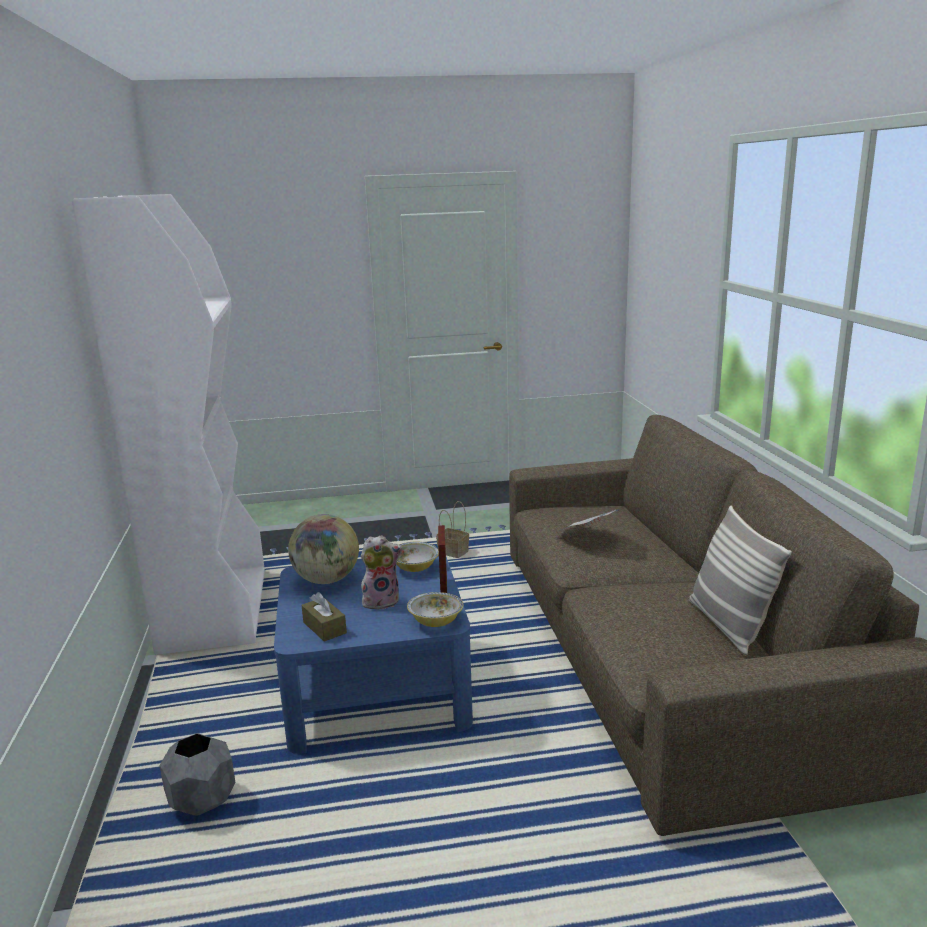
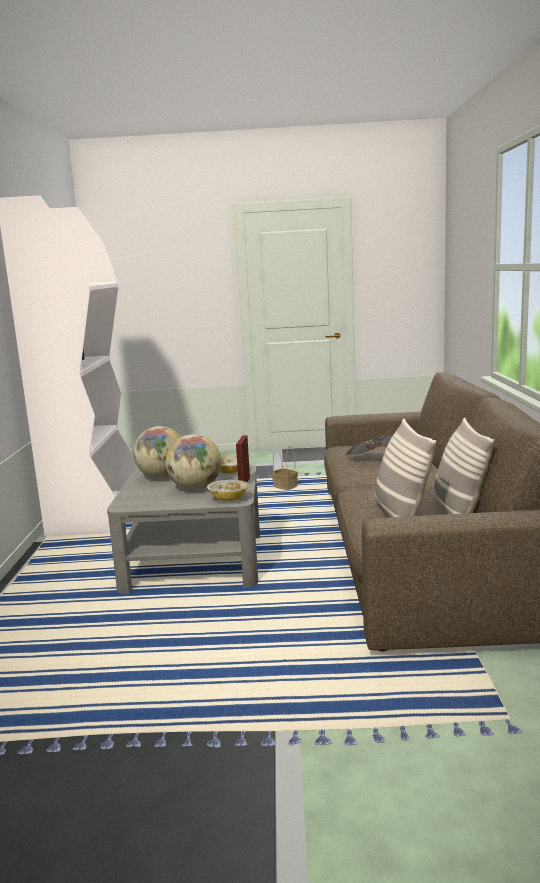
camera: 10 degrees right, 5 degrees down
grey planter [160,733,235,816] -> none
blue coffee table [274,555,473,754] -> grey coffee table [107,465,260,593]
brown tissue box [301,592,347,642] -> none
plush toy [361,535,402,610] -> globe [166,434,221,490]
none -> pillow [374,418,436,517]

